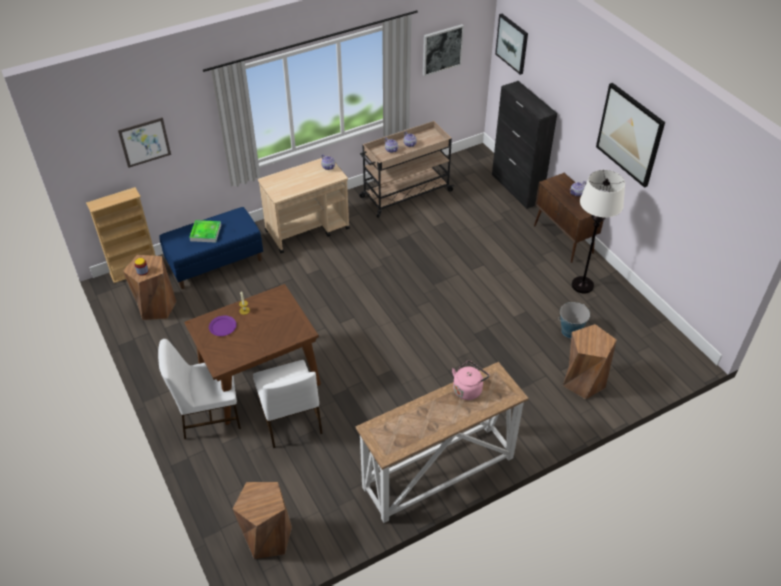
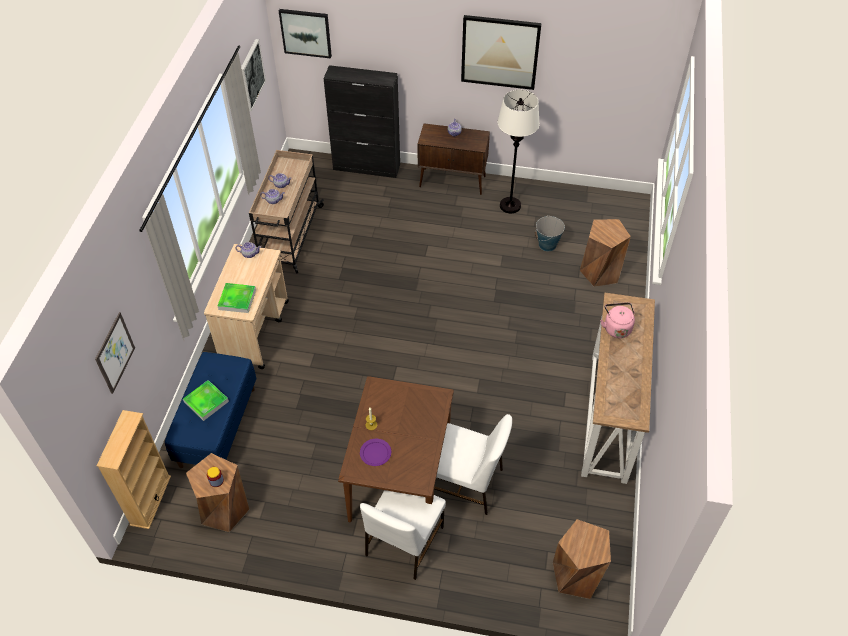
camera: 50 degrees left, 5 degrees up
none -> tray [218,283,256,313]

